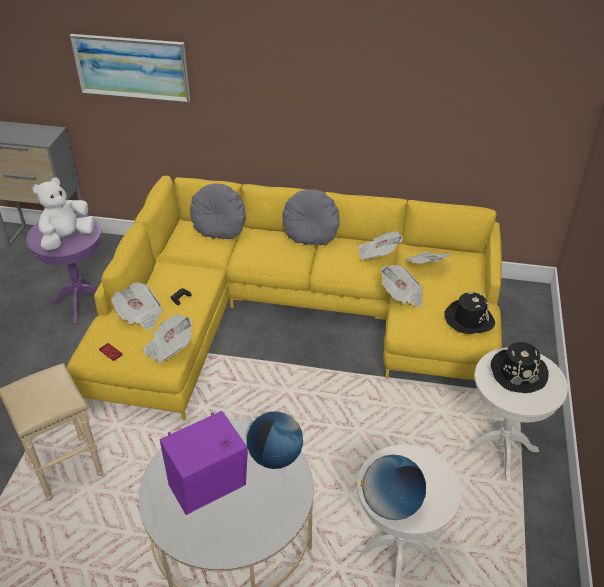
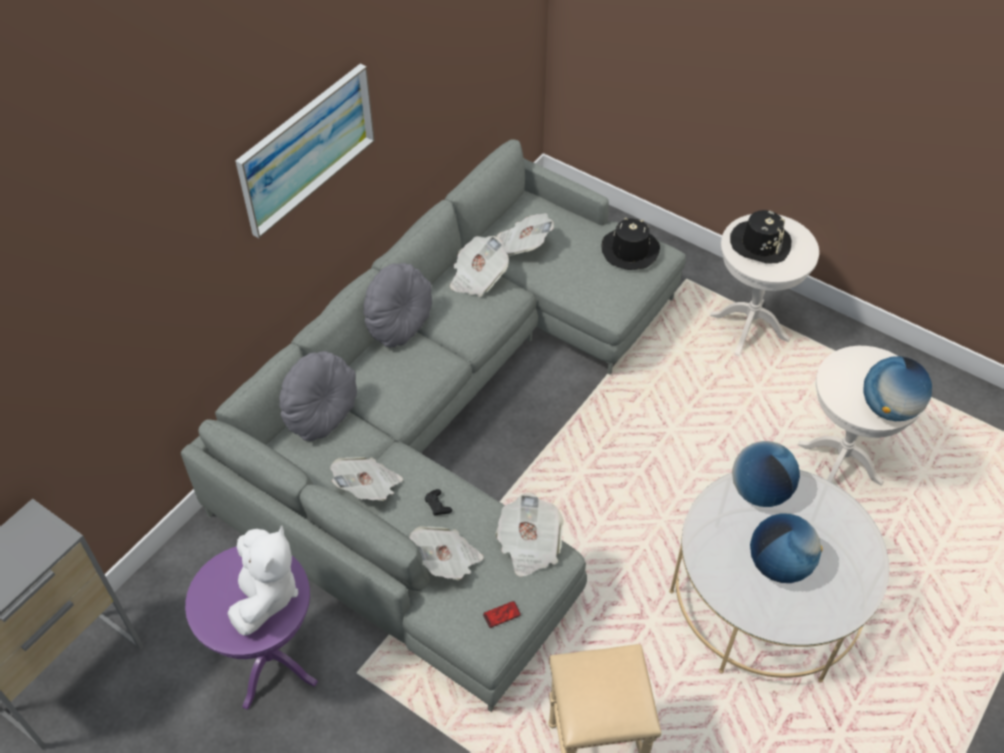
camera: 65 degrees left, 10 degrees up
white plush toy [32,178,95,251] -> white plush toy turned 150 degrees counterclockwise [227,526,298,636]
yellow sofa [67,176,502,420] -> grey sofa [181,139,686,712]
picture [69,34,190,103] -> picture moved to [235,64,375,238]
purple speaker [160,411,248,515] -> globe [750,513,823,583]
newspaper [381,265,423,307] -> newspaper moved to [330,457,403,501]

